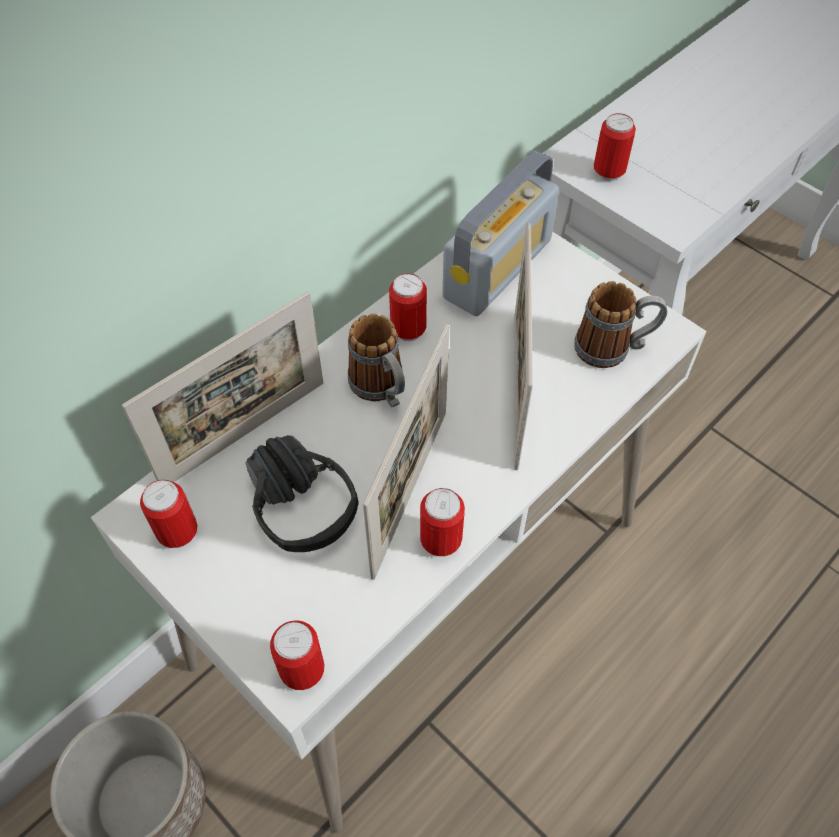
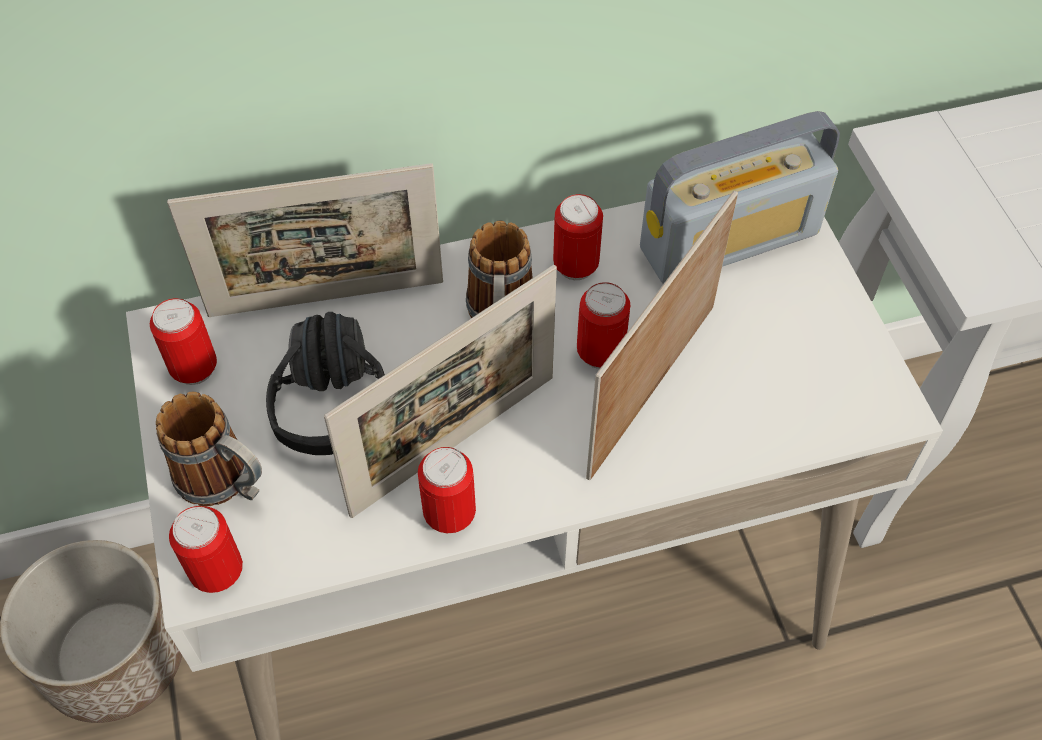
camera: 30 degrees right, 0 degrees up
mug [574,281,667,368] -> mug moved to [156,392,262,506]
can [594,113,636,181] -> can moved to [577,282,630,369]

